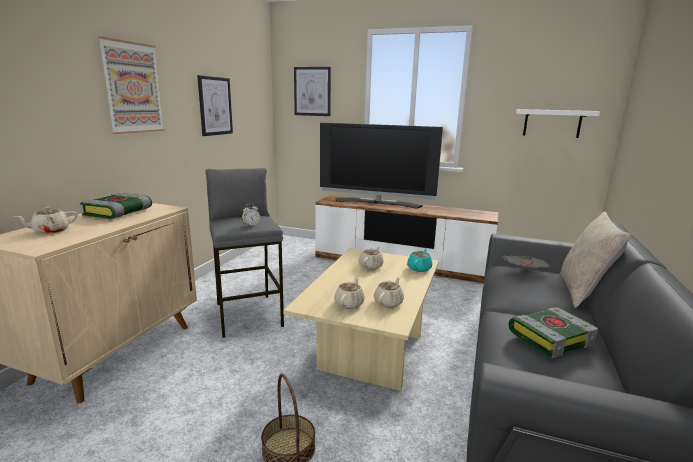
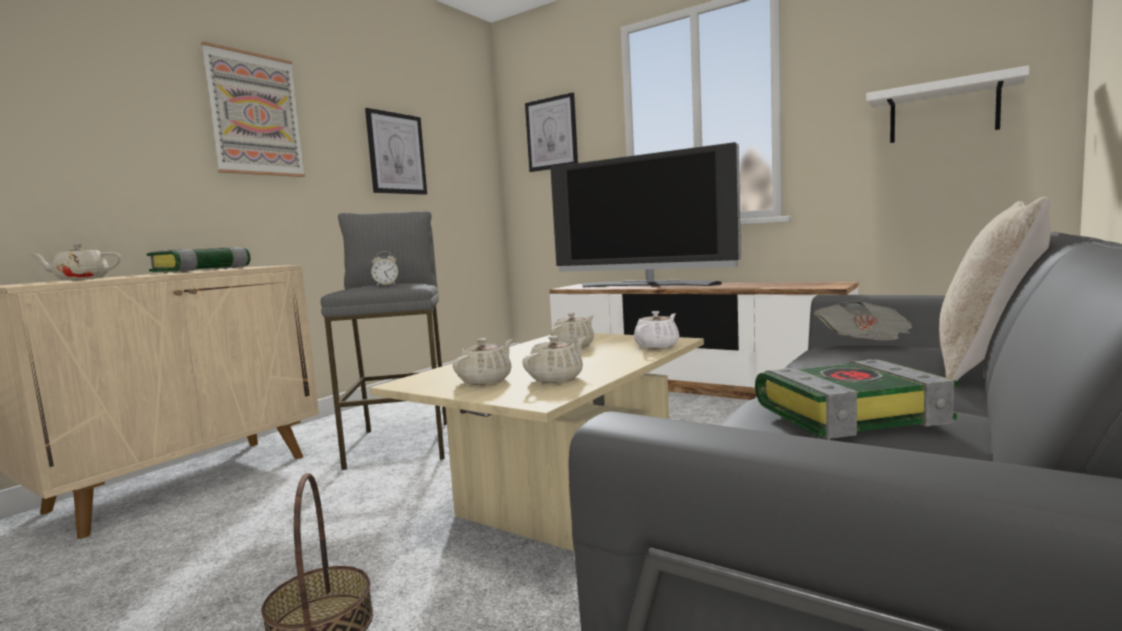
camera: 15 degrees right, 10 degrees down
turquoise teapot [407,248,432,272] -> white teapot [634,311,679,349]

